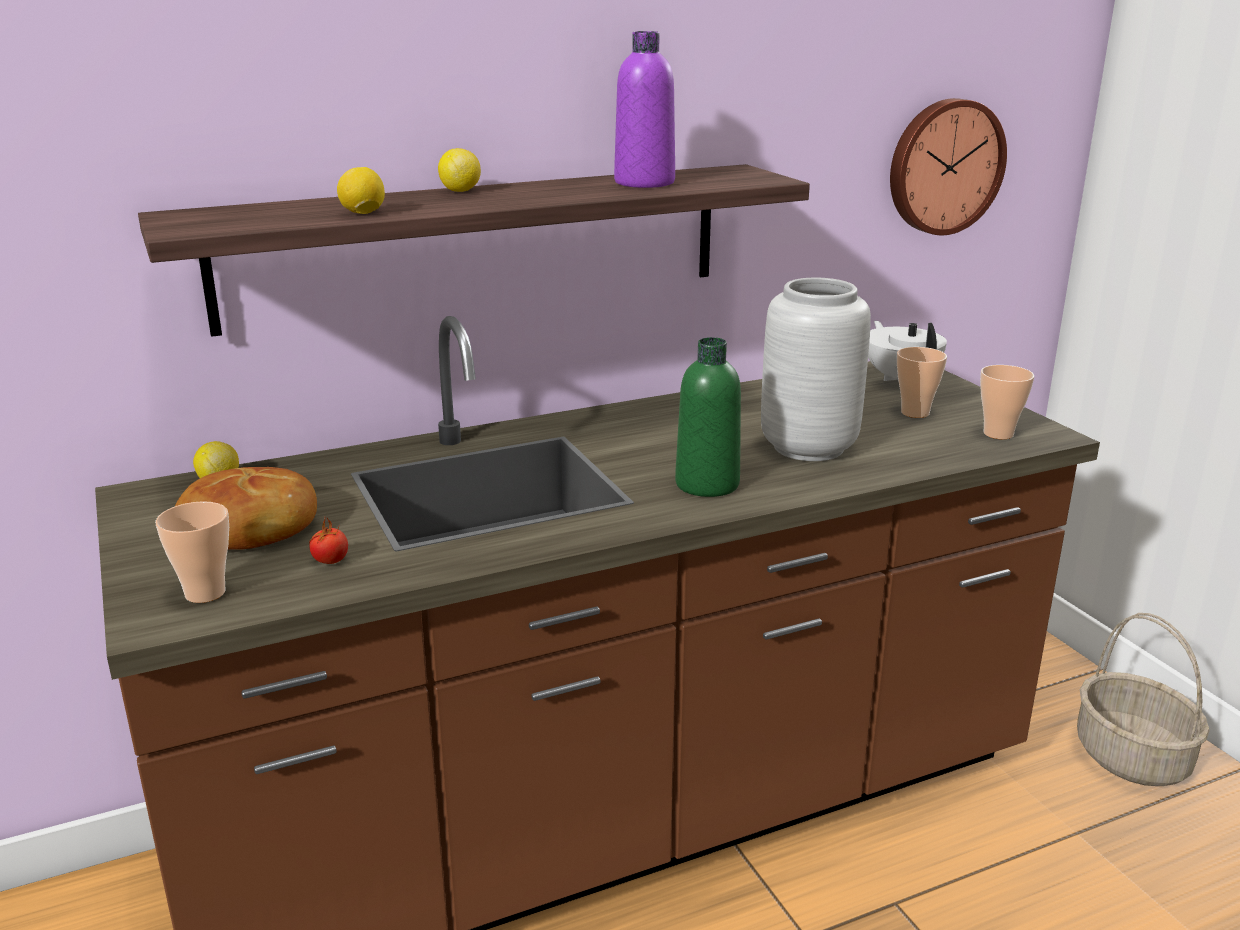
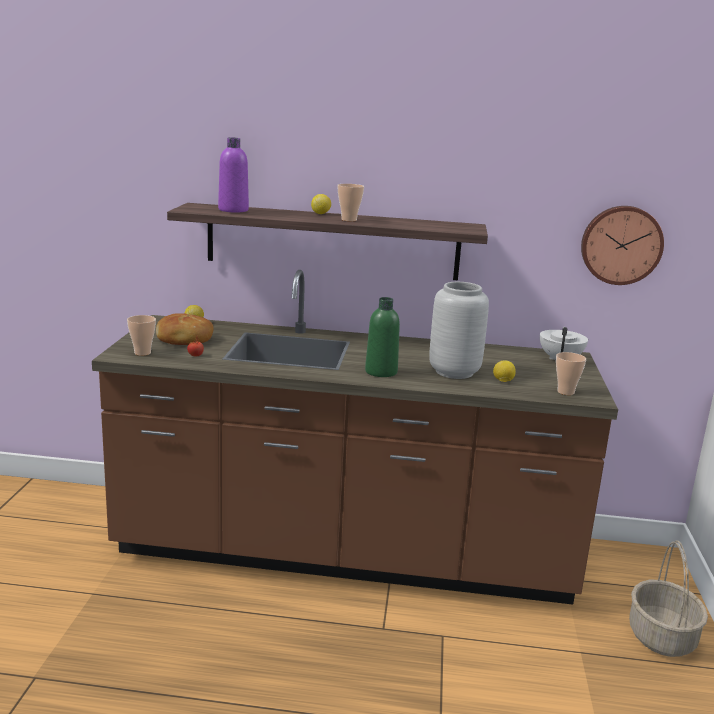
camera: 30 degrees right, 5 degrees down
lemon [337,167,385,214] -> lemon moved to [493,360,516,382]
purple bottle [614,31,675,188] -> purple bottle moved to [218,138,249,213]
cup [897,347,947,418] -> cup moved to [338,184,364,221]

